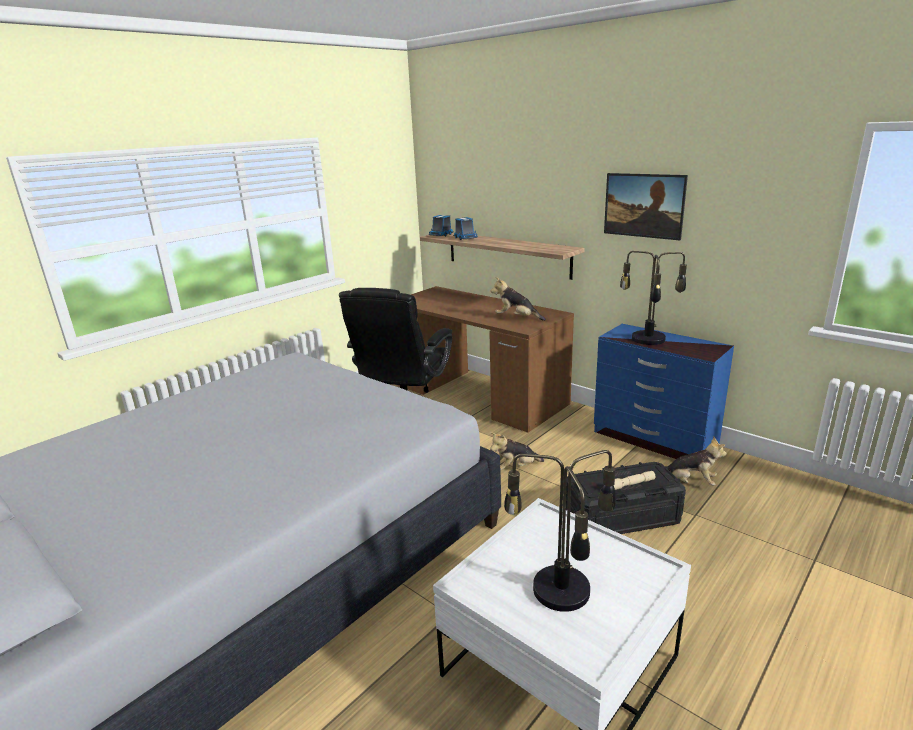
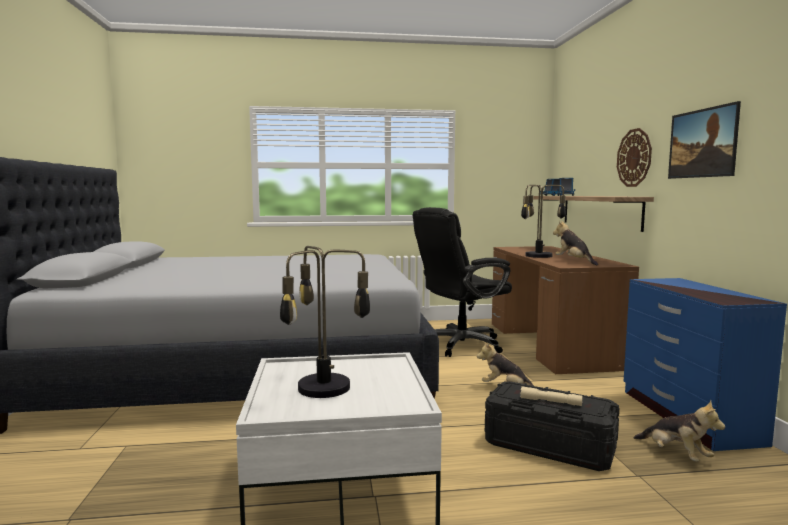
camera: 40 degrees right, 15 degrees down
table lamp [620,251,687,345] -> table lamp moved to [521,185,566,258]
none -> wall clock [617,128,652,187]

